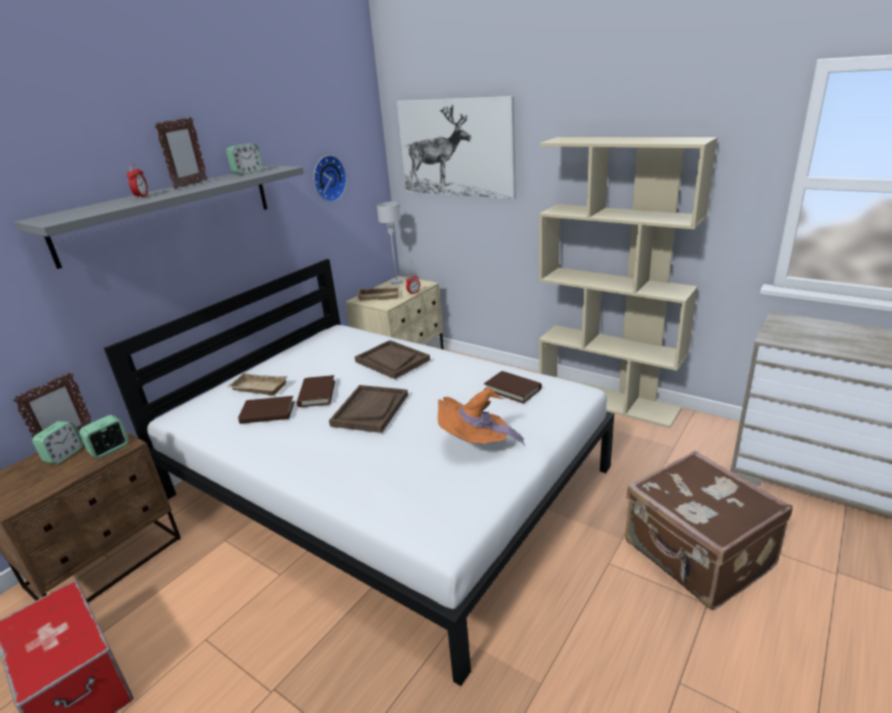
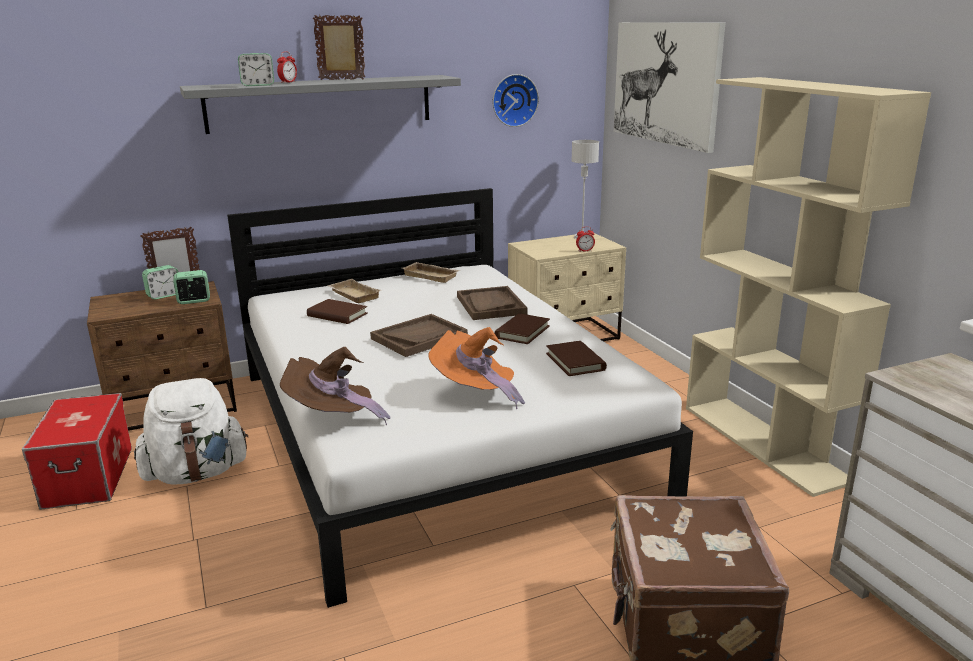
camera: 30 degrees right, 5 degrees down
picture frame [155,117,208,189] -> picture frame turned 135 degrees counterclockwise [313,15,365,80]
alarm clock [226,144,263,175] -> alarm clock moved to [238,53,274,86]
brown book [297,375,335,407] -> brown book moved to [494,313,550,344]
beige tray [356,287,400,301] -> beige tray moved to [402,262,460,283]
none -> white backpack [134,378,249,485]
none -> brown hat [280,347,391,426]

